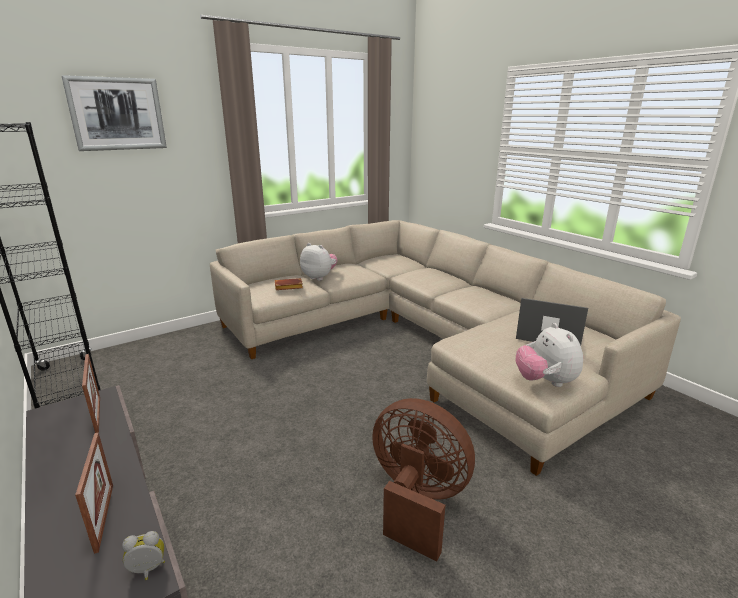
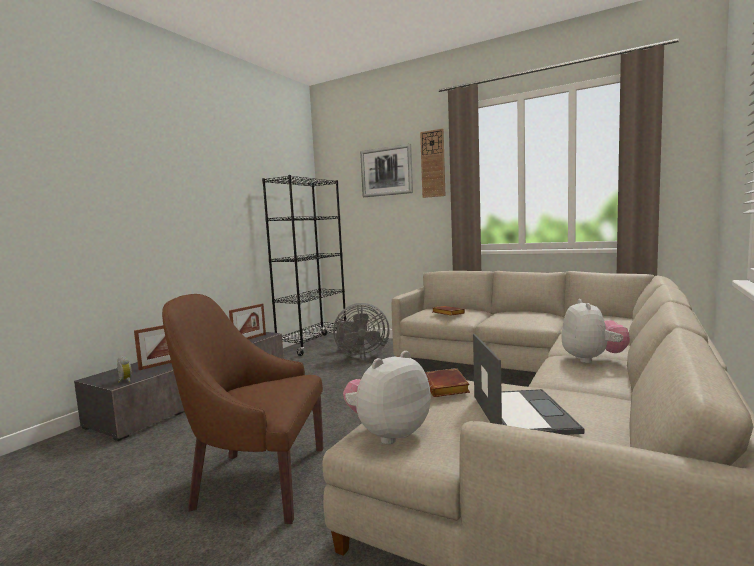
camera: 65 degrees right, 15 degrees down
plush toy [300,243,337,281] -> plush toy moved to [561,299,630,363]
brown fan [372,398,475,561] -> brown armchair [162,294,323,524]
none -> grey fan [333,303,390,359]
none -> wall clock [420,129,445,198]
none -> brown book [425,368,470,397]

